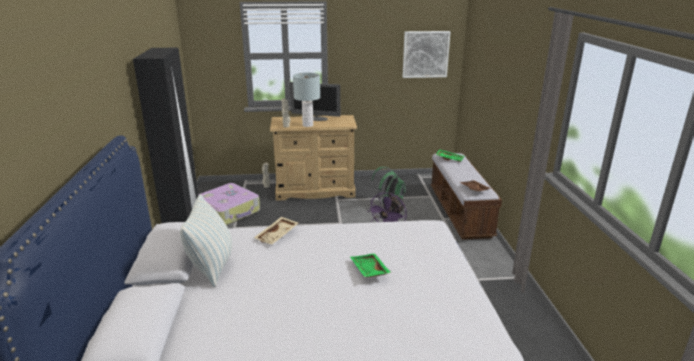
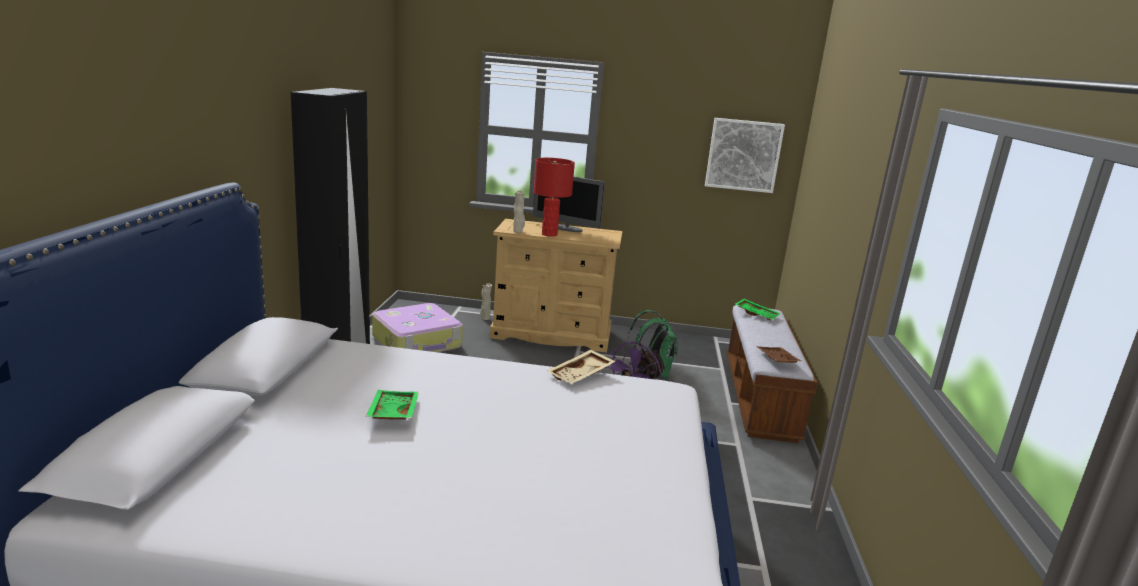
camera: 10 degrees right, 5 degrees down
pillow [180,194,232,287] -> none
beige tray [254,217,298,244] -> beige tray moved to [547,350,616,384]
grey table lamp [293,73,320,127] -> red table lamp [533,158,575,237]
green tray [350,253,391,277] -> green tray moved to [366,390,419,420]

